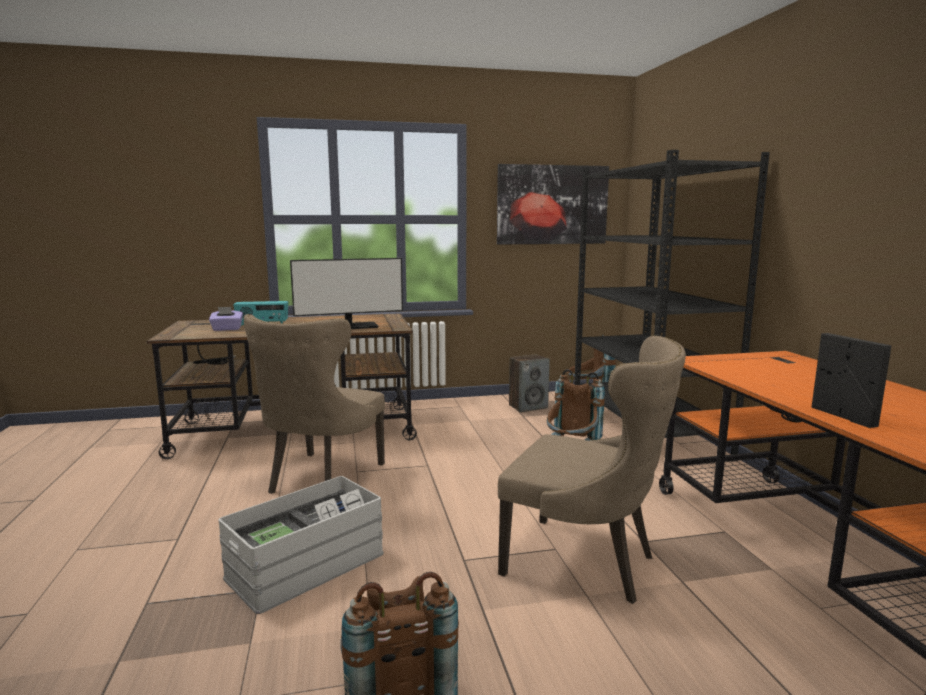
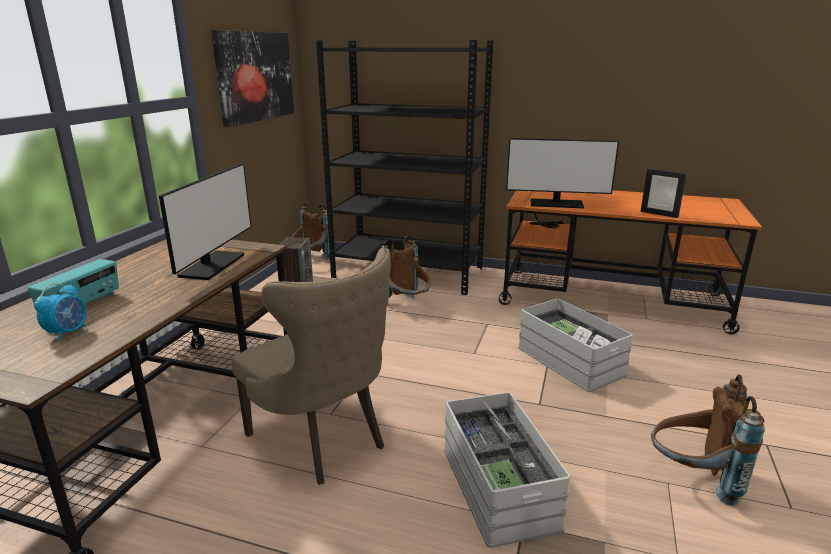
camera: 60 degrees left, 10 degrees up
purple tissue box [209,307,243,331] -> alarm clock [34,283,87,341]
beige chair [498,336,686,604] -> grey storage box [518,299,633,392]
picture frame [811,333,892,428] -> picture frame turned 150 degrees counterclockwise [640,168,687,218]
none -> monitor [506,138,619,208]

